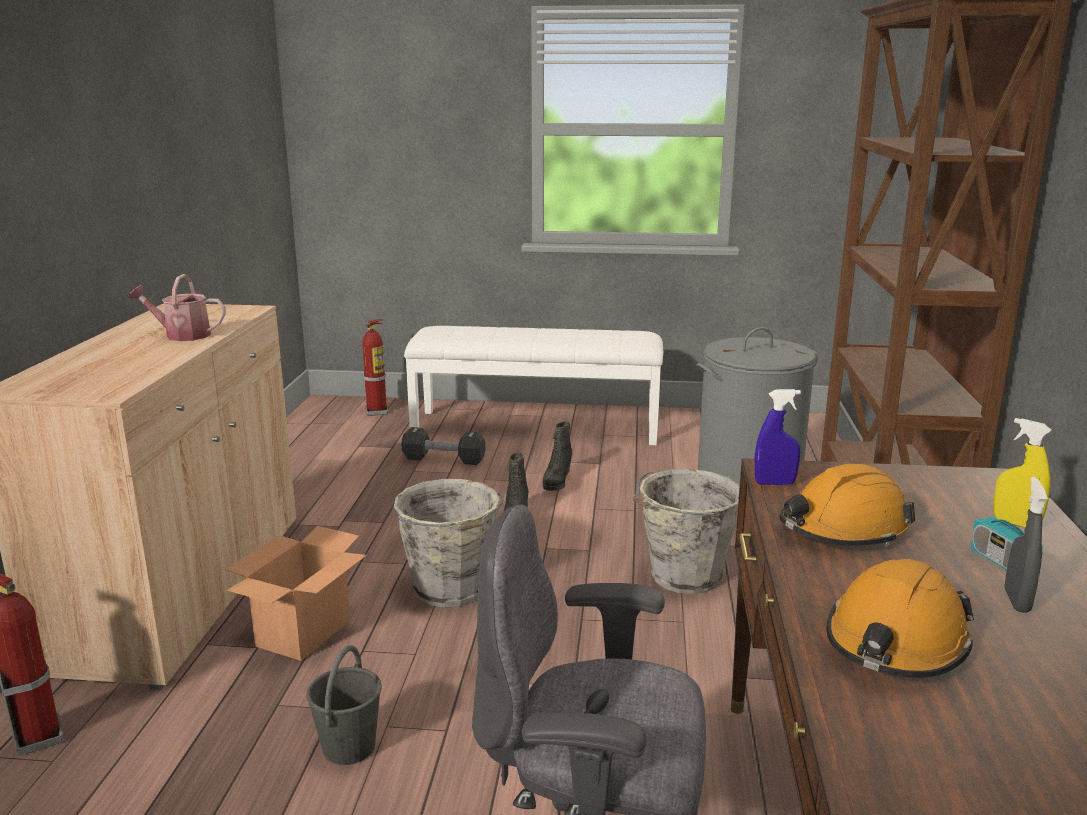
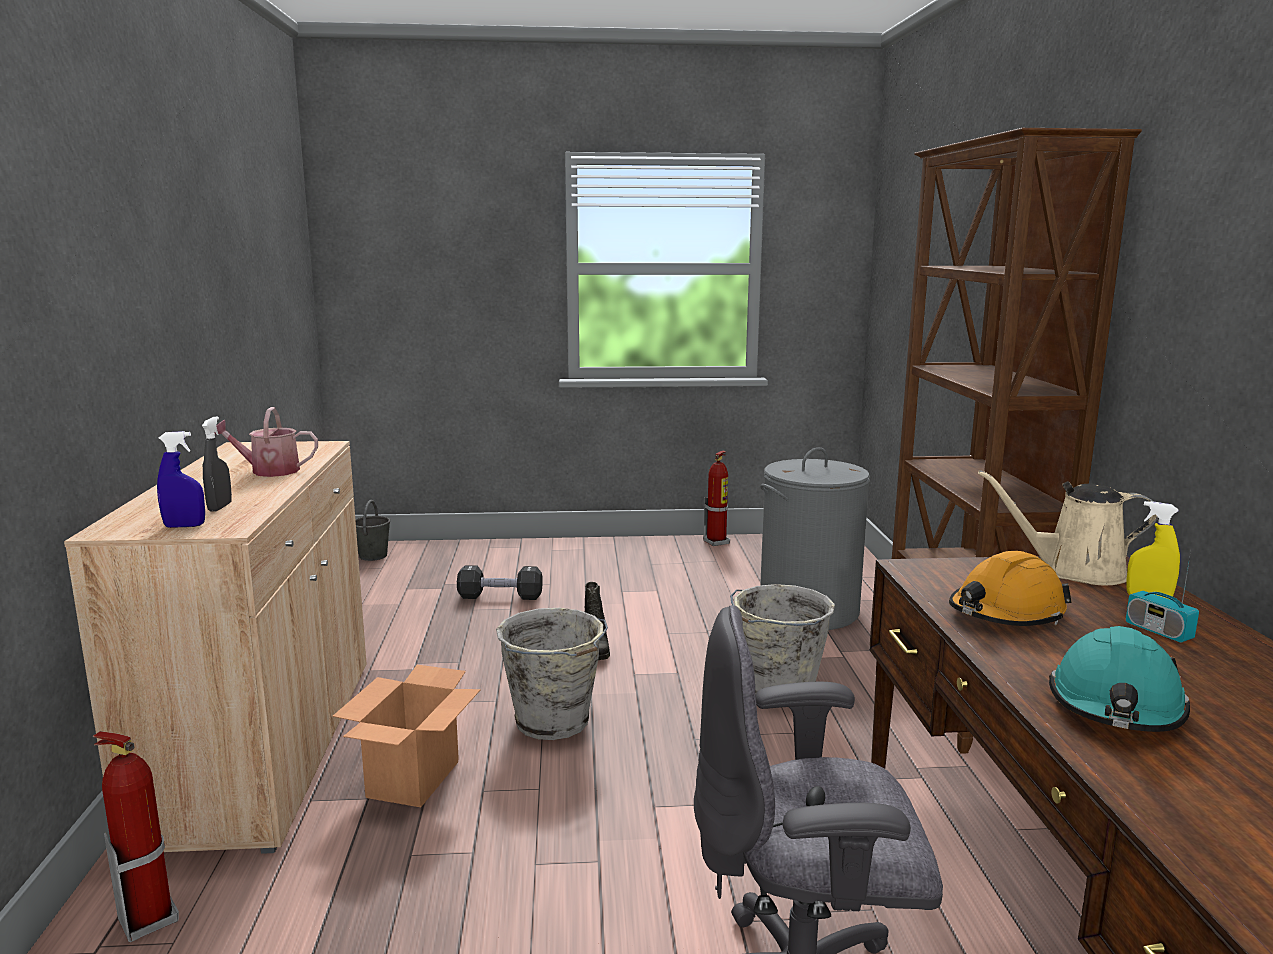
camera: 10 degrees left, 5 degrees down
grey bucket [306,645,382,765] -> grey bucket moved to [355,500,390,561]
fire extinguisher [363,319,388,416] -> fire extinguisher moved to [703,451,730,546]
white bench [404,326,663,445] -> none
black boot [542,422,572,491] -> none
blue spray bottle [755,389,801,485] -> blue spray bottle moved to [157,431,205,528]
orange hard hat [826,559,974,678] -> turquoise hard hat [1049,626,1190,732]
grey spray bottle [1005,477,1048,613] -> grey spray bottle moved to [202,416,232,512]
none -> beige watering can [978,470,1158,585]

